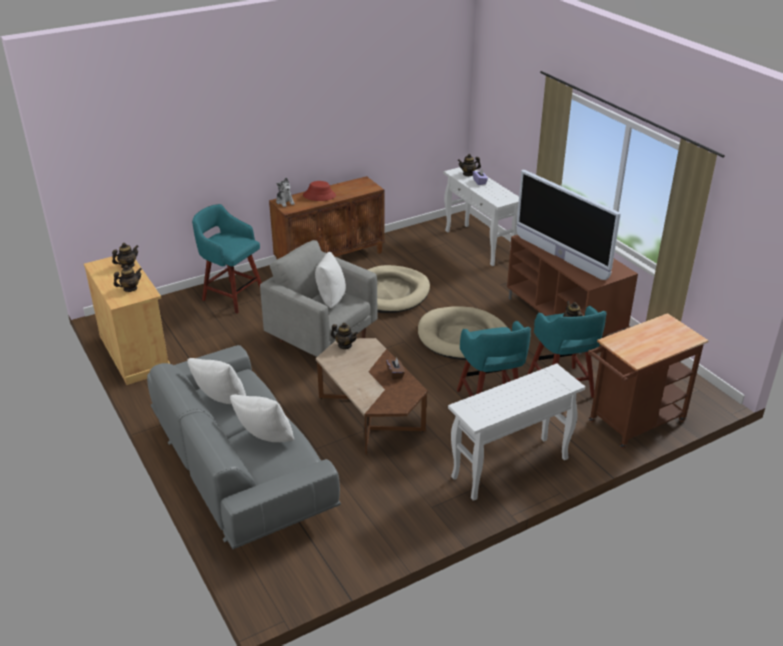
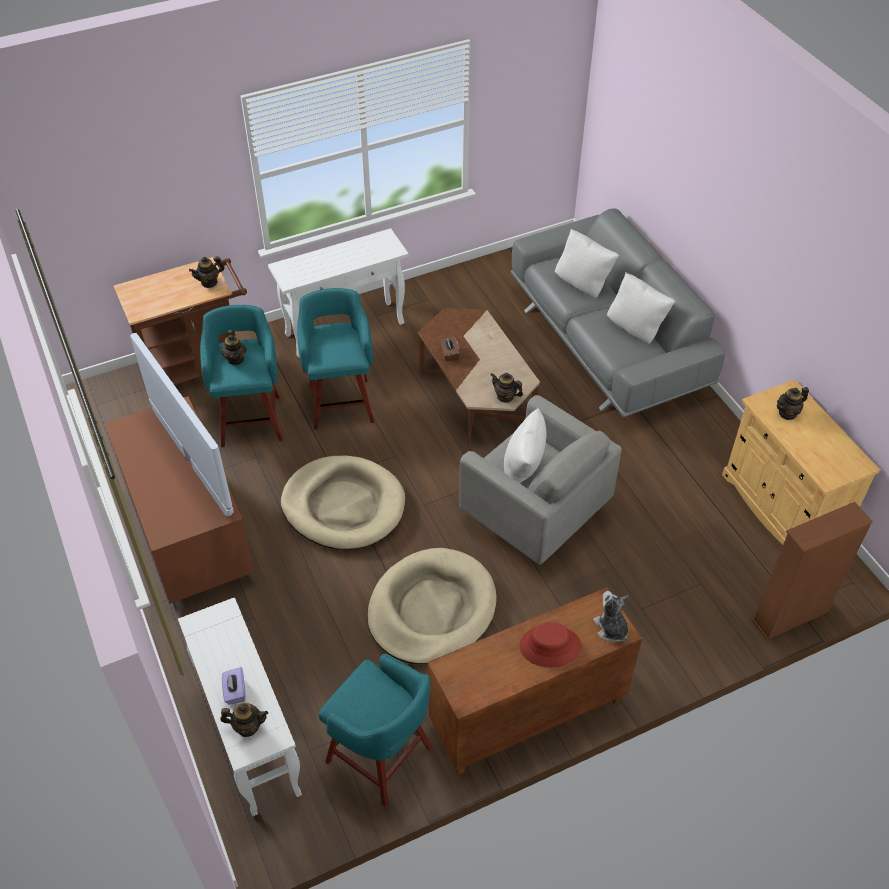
camera: 175 degrees left, 15 degrees up
teapot [112,243,139,268] -> teapot moved to [189,256,224,288]
turquoise stool [192,204,262,314] -> turquoise stool moved to [318,654,432,807]
none -> brown bookcase [751,502,873,640]

